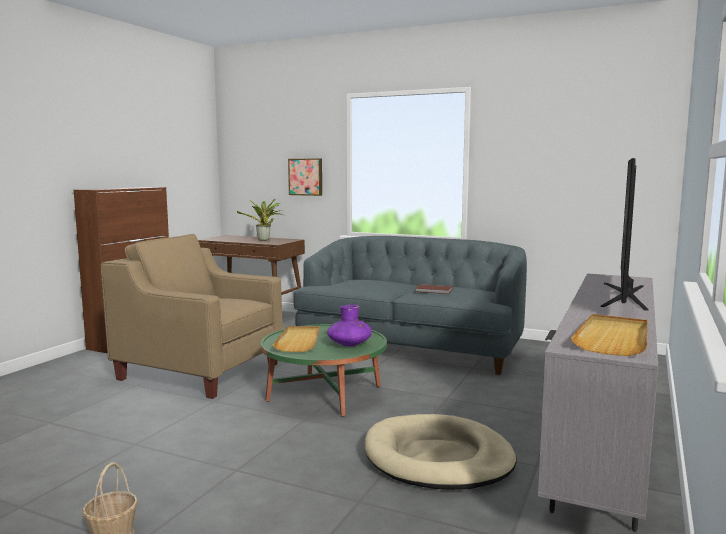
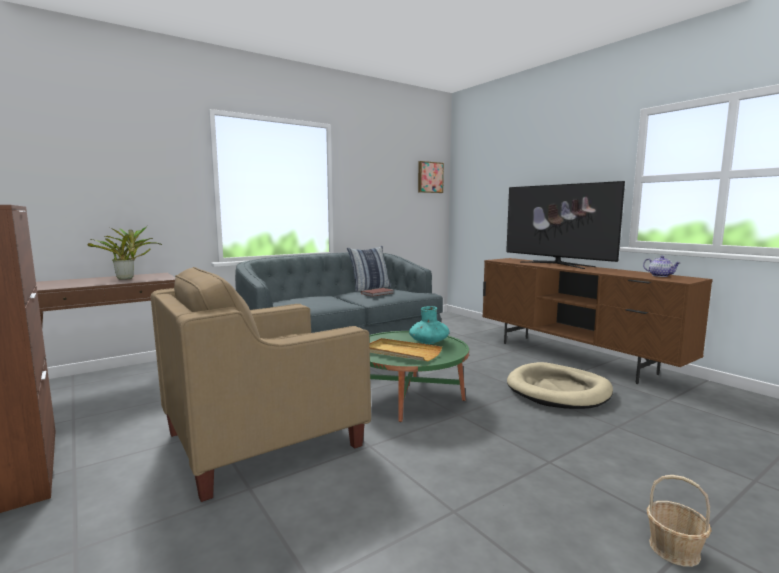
camera: 60 degrees left, 0 degrees up
picture [288,158,322,196] -> picture moved to [418,161,444,193]
purple vase [327,305,372,346] -> turquoise vase [409,306,449,344]
grey tv stand [538,273,658,532] -> brown tv stand [482,258,713,384]
beige tray [571,314,648,356] -> teapot [643,256,681,277]
none -> pillow [347,246,391,292]

